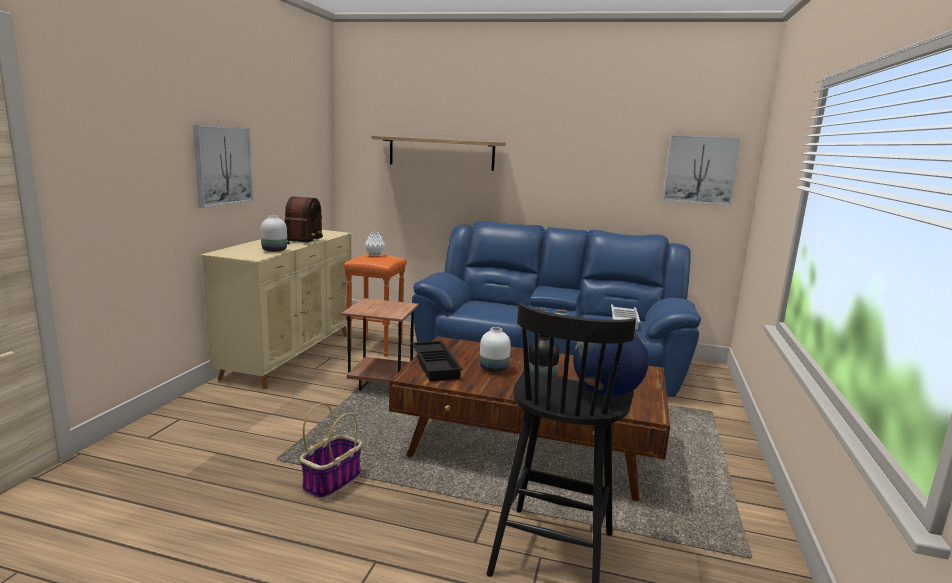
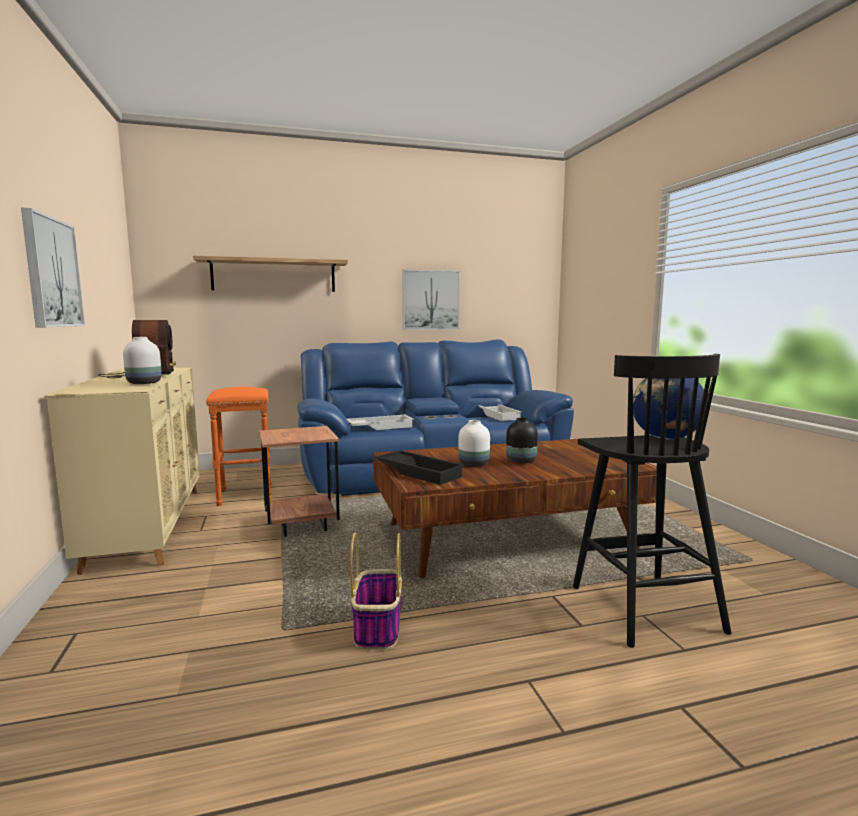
camera: 30 degrees left, 5 degrees down
white vase [365,232,385,256] -> none
picture [663,135,742,205] -> picture moved to [402,269,460,330]
none -> white tray [347,415,414,430]

